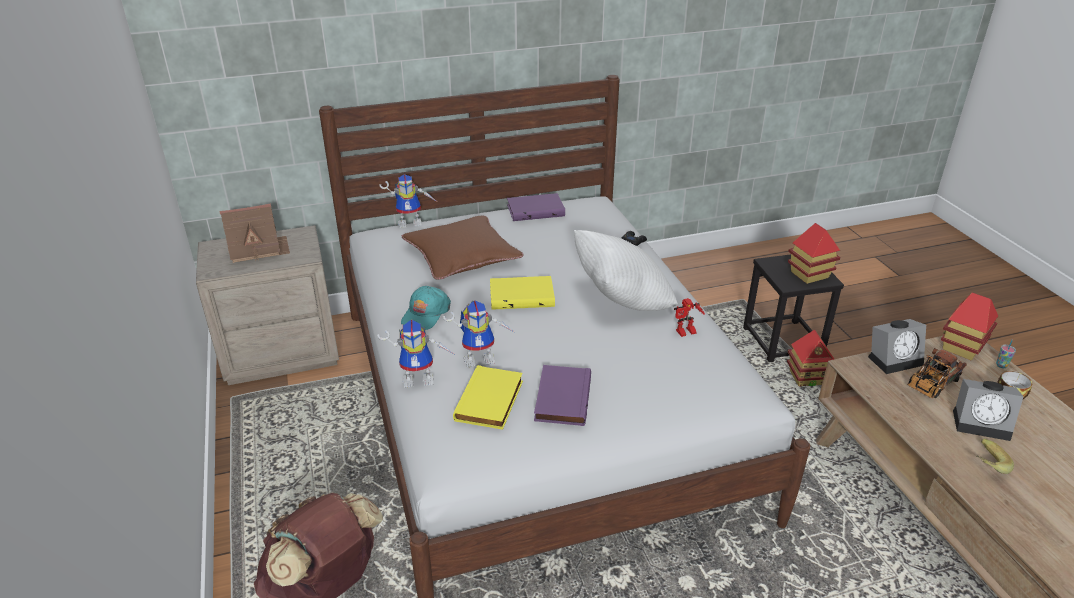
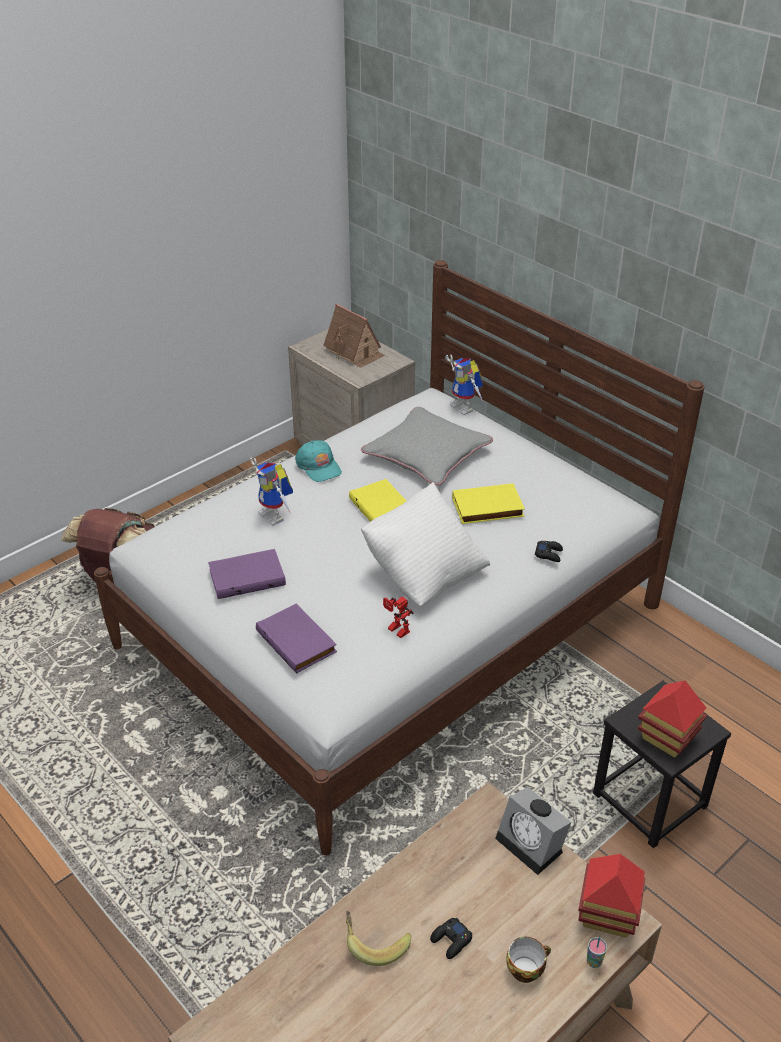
camera: 65 degrees right, 5 degrees up
toy robot [377,319,456,388] -> none
turquoise cap [401,286,451,330] -> turquoise cap turned 120 degrees counterclockwise [295,440,342,482]
brown pillow [402,215,524,279] -> grey pillow [361,407,493,485]
yellow book [453,365,523,430] -> yellow book moved to [452,483,525,524]
purple book [507,193,565,221] -> purple book moved to [256,603,337,674]
toy house [787,330,834,387] -> none
toy truck [907,348,967,398] -> none
alarm clock [953,379,1024,441] -> black game controller [430,918,472,959]

